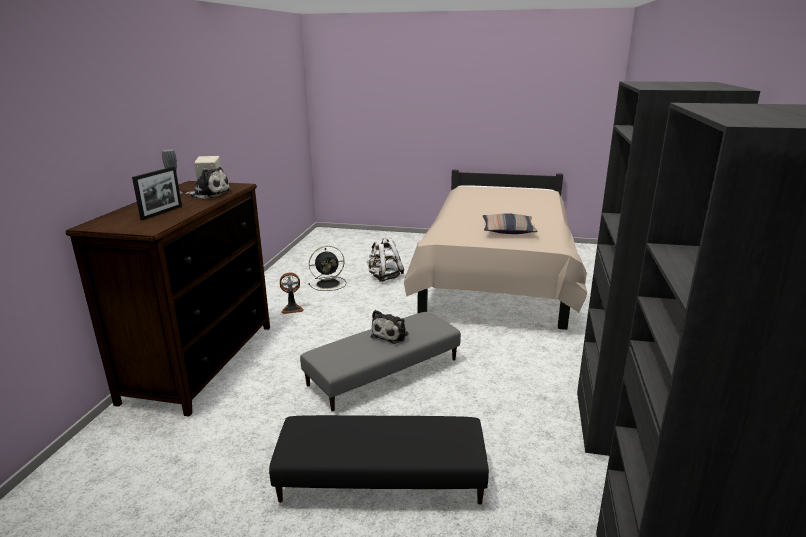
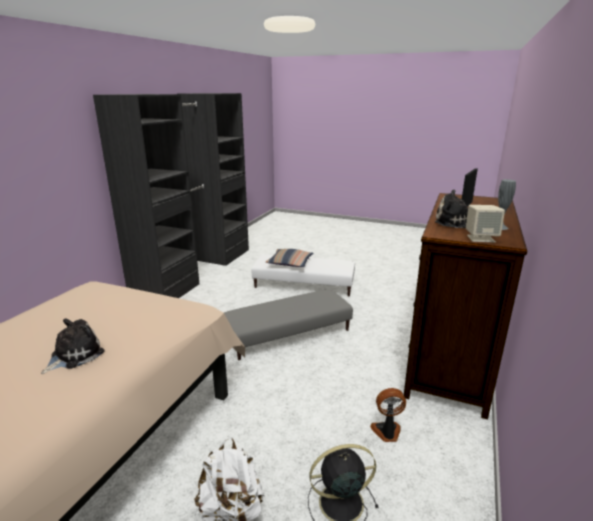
camera: 170 degrees left, 0 degrees up
black ottoman [269,415,489,505] -> white ottoman [252,255,355,296]
plush toy [371,310,408,344] -> plush toy moved to [41,318,105,374]
pillow [483,214,538,234] -> pillow moved to [266,249,314,267]

